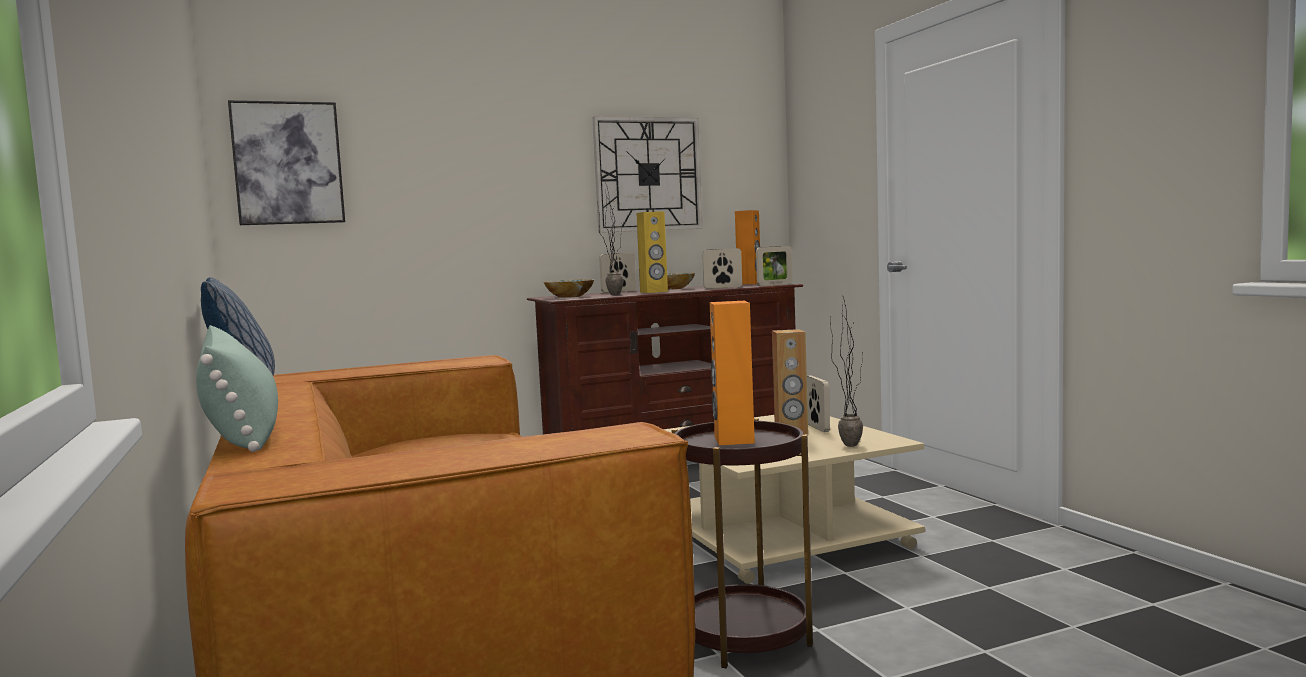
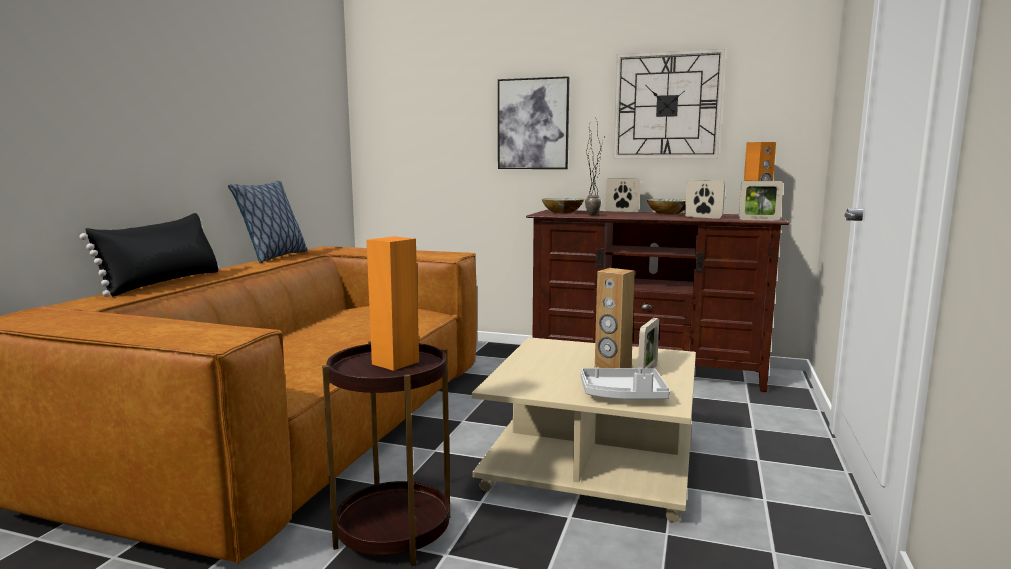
camera: 40 degrees right, 5 degrees up
green pillow [196,325,278,452] -> black pillow [80,213,220,297]
picture [228,100,345,225] -> picture moved to [498,76,569,169]
yellow speaker [636,211,668,293] -> none
potted plant [830,295,863,447] -> grey tray [581,368,670,399]

